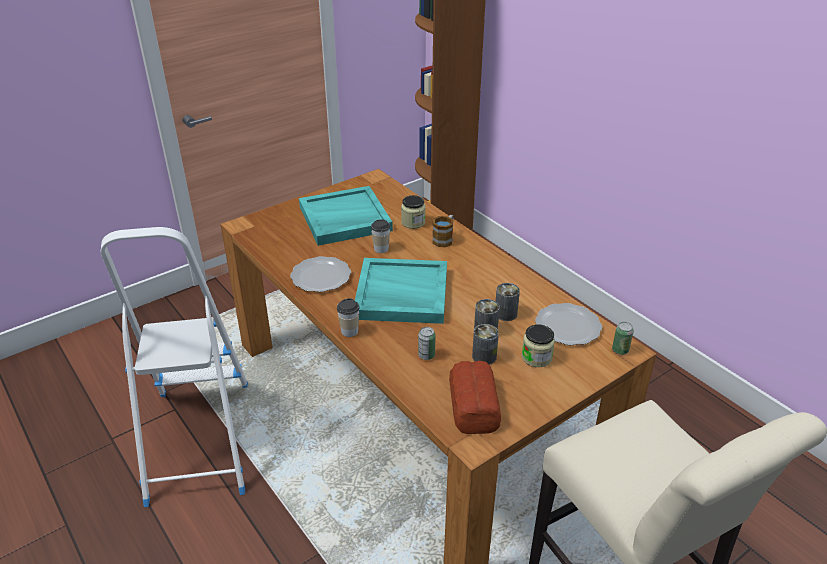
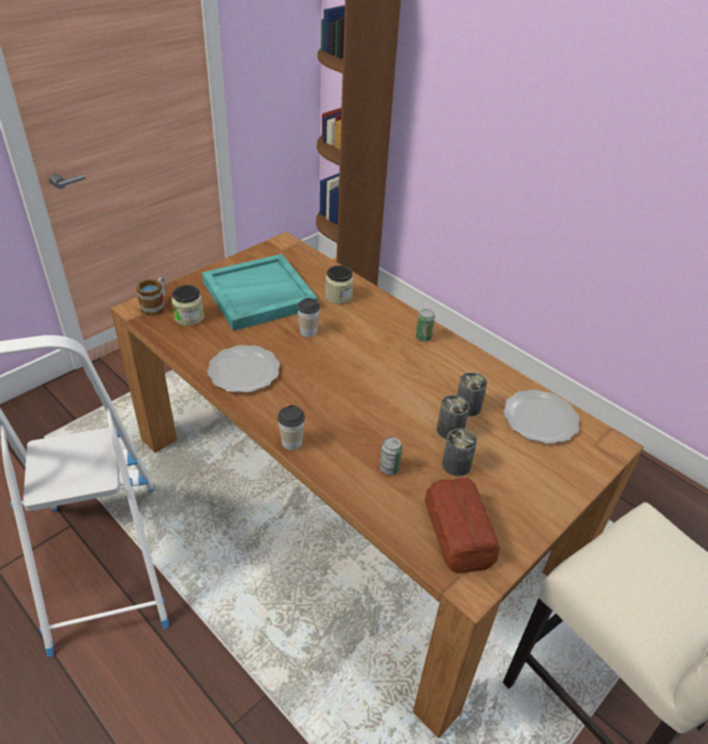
camera: 10 degrees left, 5 degrees up
turquoise tray [355,258,447,324] -> none
mug [432,215,454,247] -> mug moved to [136,277,166,316]
jar [522,324,555,367] -> jar moved to [172,285,204,326]
can [612,322,634,355] -> can moved to [416,309,435,342]

